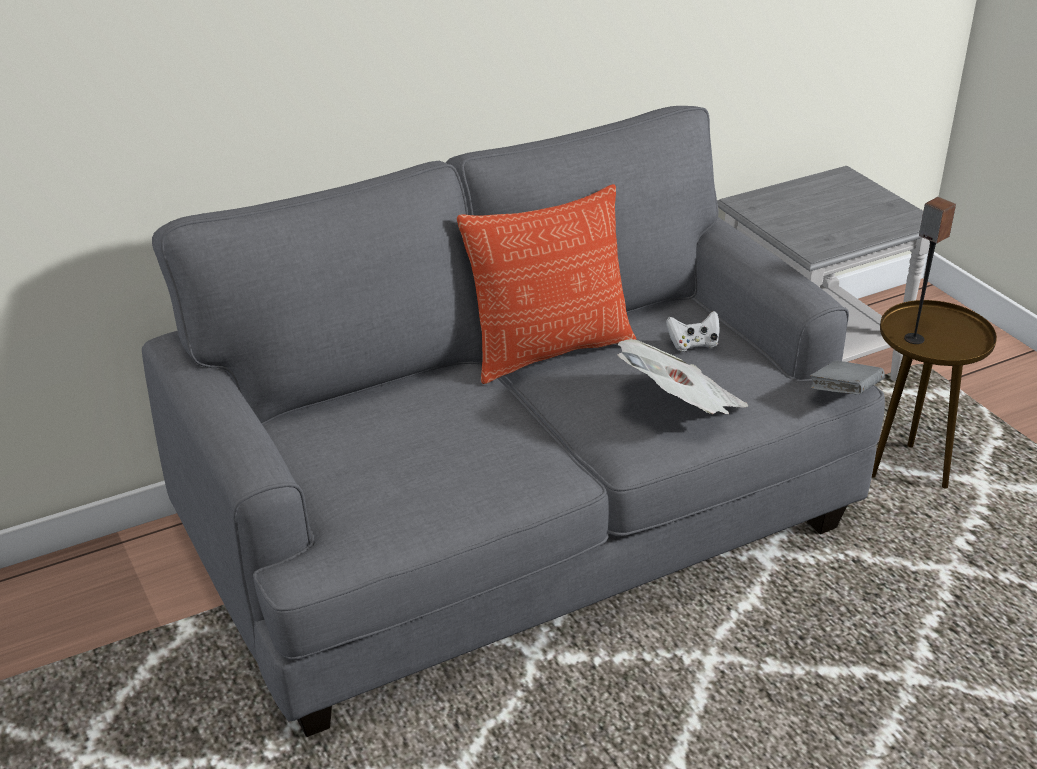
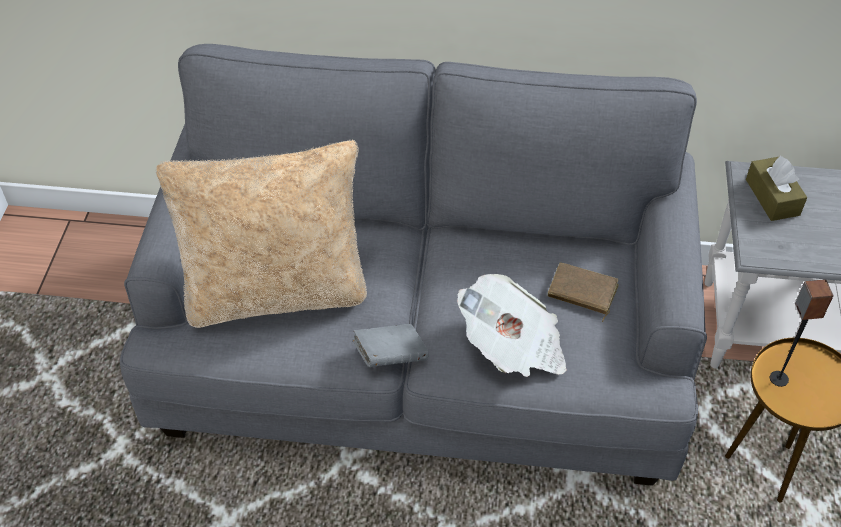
camera: 35 degrees right, 15 degrees up
orange pillow [457,184,636,384] -> none
white game controller [666,311,720,352] -> brown book [548,262,619,322]
grey book [810,360,885,394] -> grey book moved to [352,324,429,367]
none -> beige pillow [155,139,367,328]
none -> brown tissue box [746,156,807,221]

